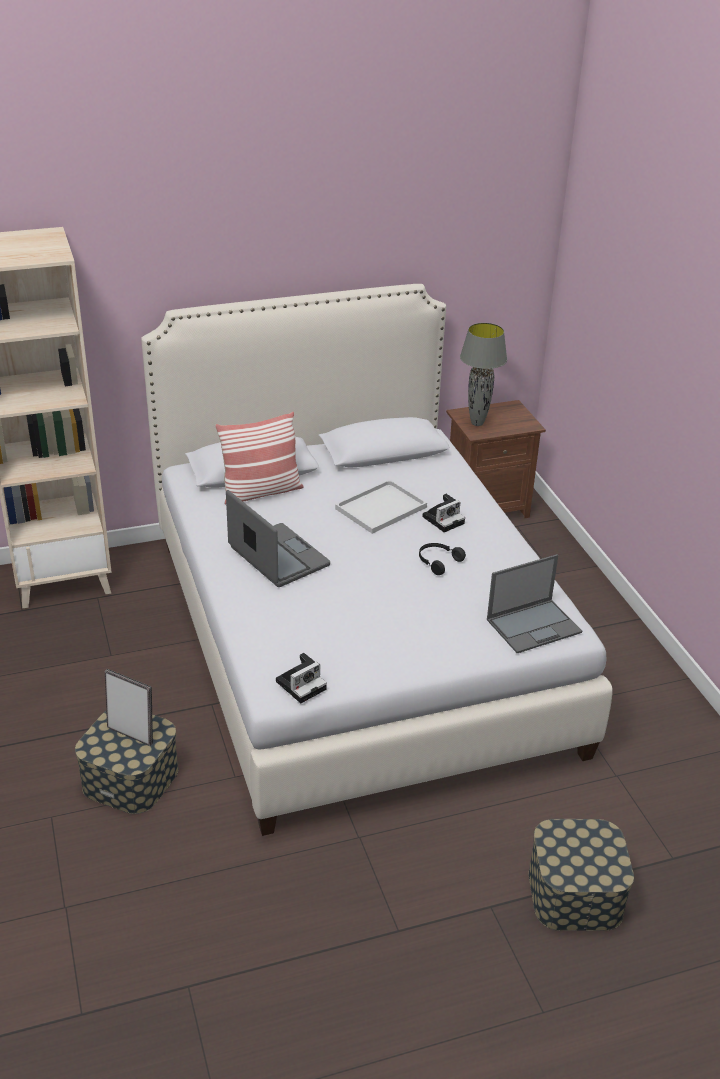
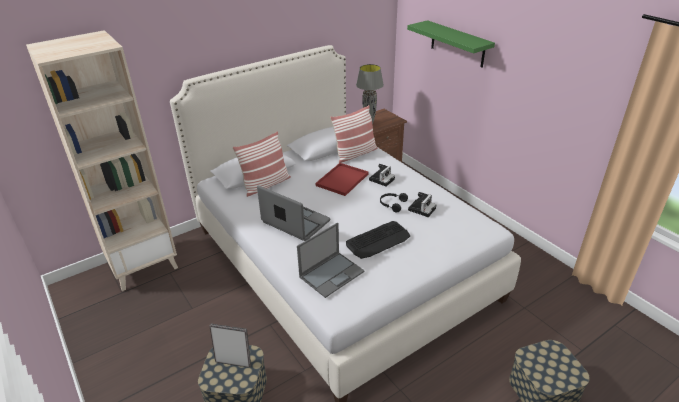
camera: 15 degrees left, 0 degrees up
camera [276,653,327,703] -> camera moved to [408,192,436,217]
white tray [335,480,427,534] -> red tray [316,163,368,196]
laptop [487,554,582,653] -> laptop moved to [297,223,365,298]
none -> pillow [330,105,378,163]
none -> keyboard [346,221,410,259]
none -> green shelf [407,20,495,68]

